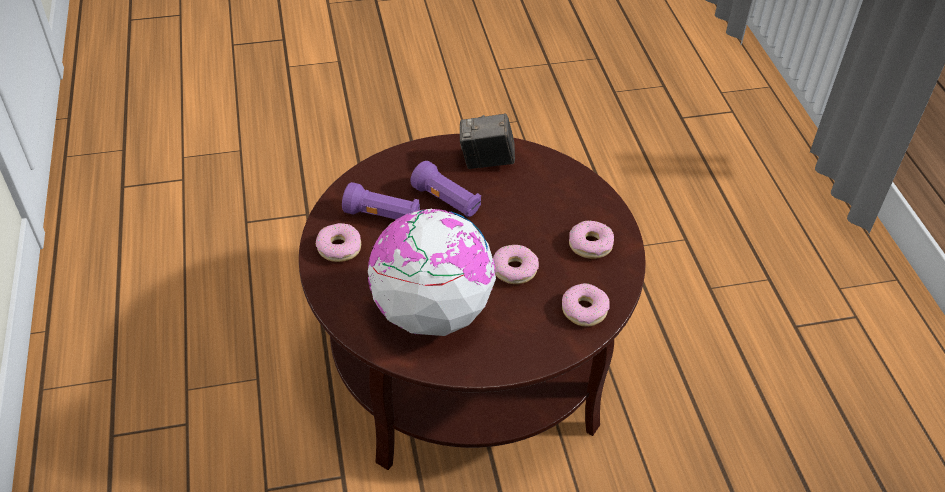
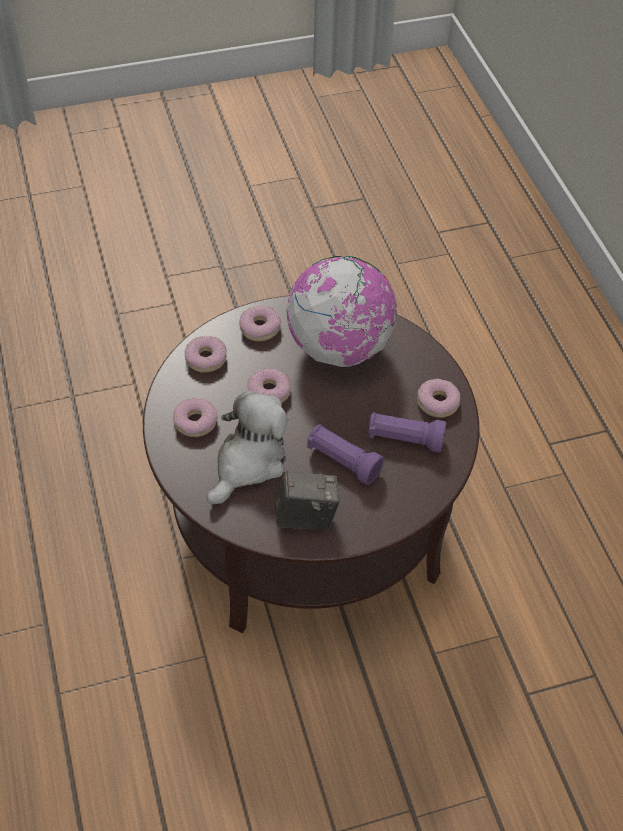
camera: 175 degrees right, 5 degrees up
none -> plush toy [207,390,289,504]
none -> donut [239,306,281,341]

